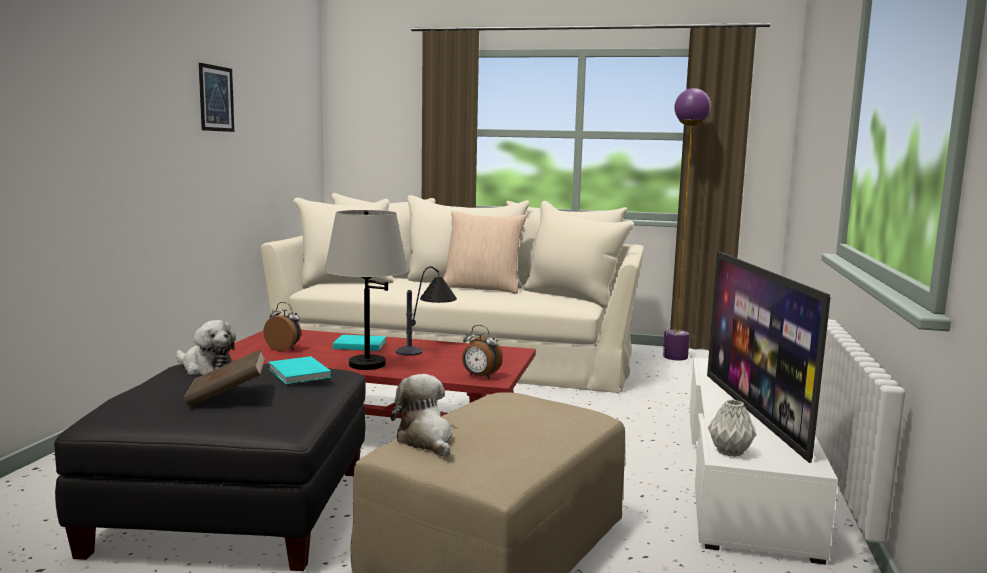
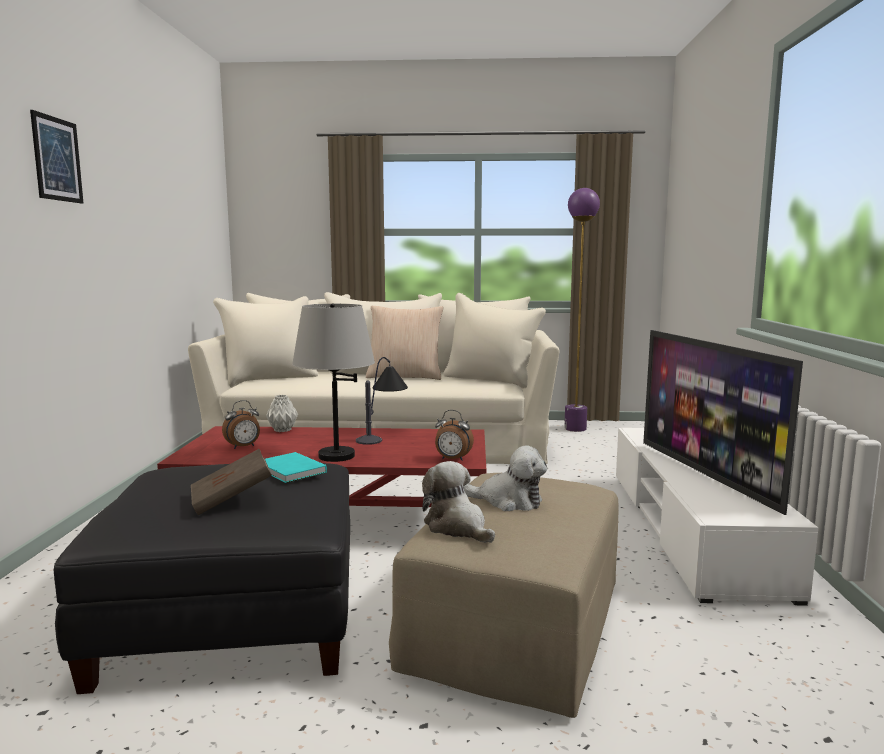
camera: 10 degrees left, 0 degrees up
plush toy [176,320,236,375] -> plush toy moved to [463,445,547,511]
picture [199,63,234,132] -> picture moved to [30,110,83,204]
alarm clock [263,302,301,351] -> alarm clock turned 135 degrees clockwise [222,400,260,449]
turquoise book [333,335,386,351] -> none
grey vase [708,400,756,457] -> grey vase moved to [266,395,298,432]

